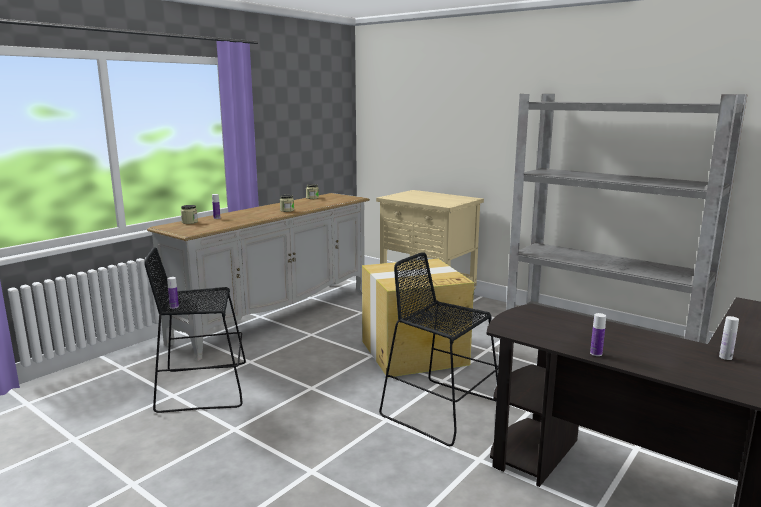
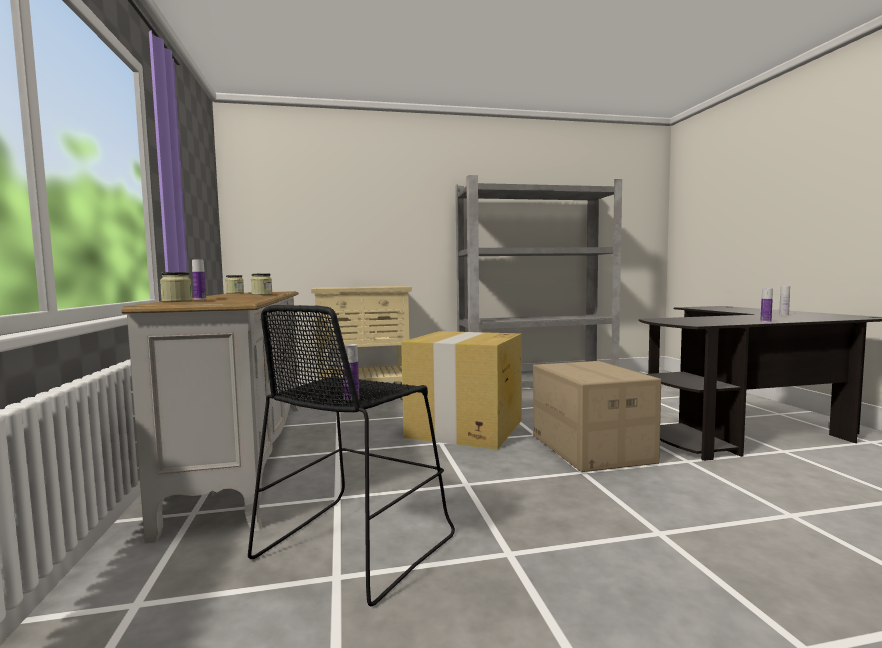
camera: 50 degrees left, 10 degrees down
black stool [379,252,498,446] -> cardboard box [533,361,661,472]

